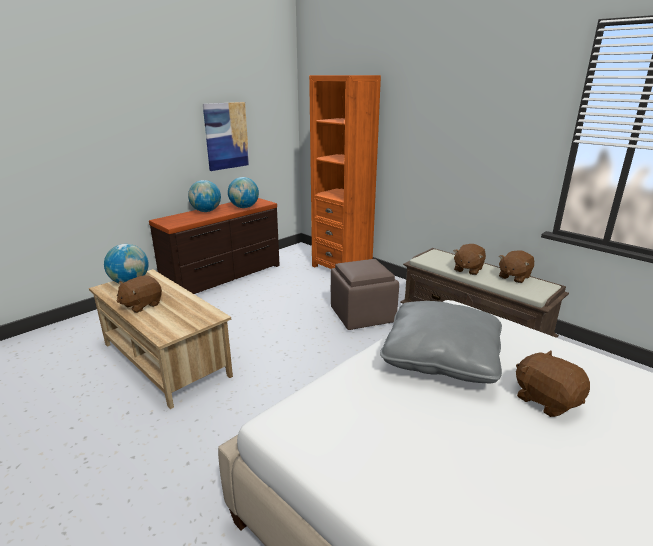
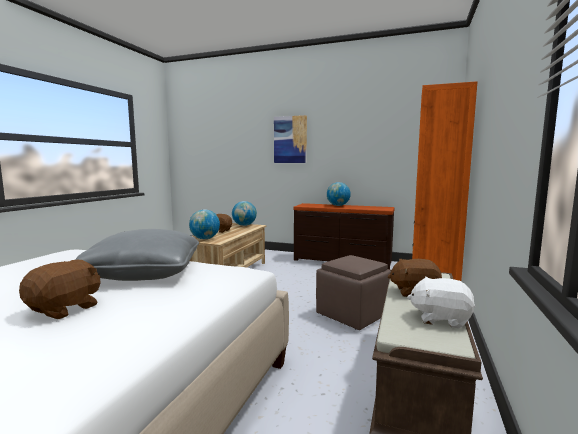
camera: 65 degrees right, 15 degrees down
picture [203,102,249,171] -> picture moved to [274,115,307,163]
globe [228,177,259,208] -> globe moved to [189,209,220,239]
brown plush toy [499,250,534,283] -> white plush toy [407,277,475,329]

